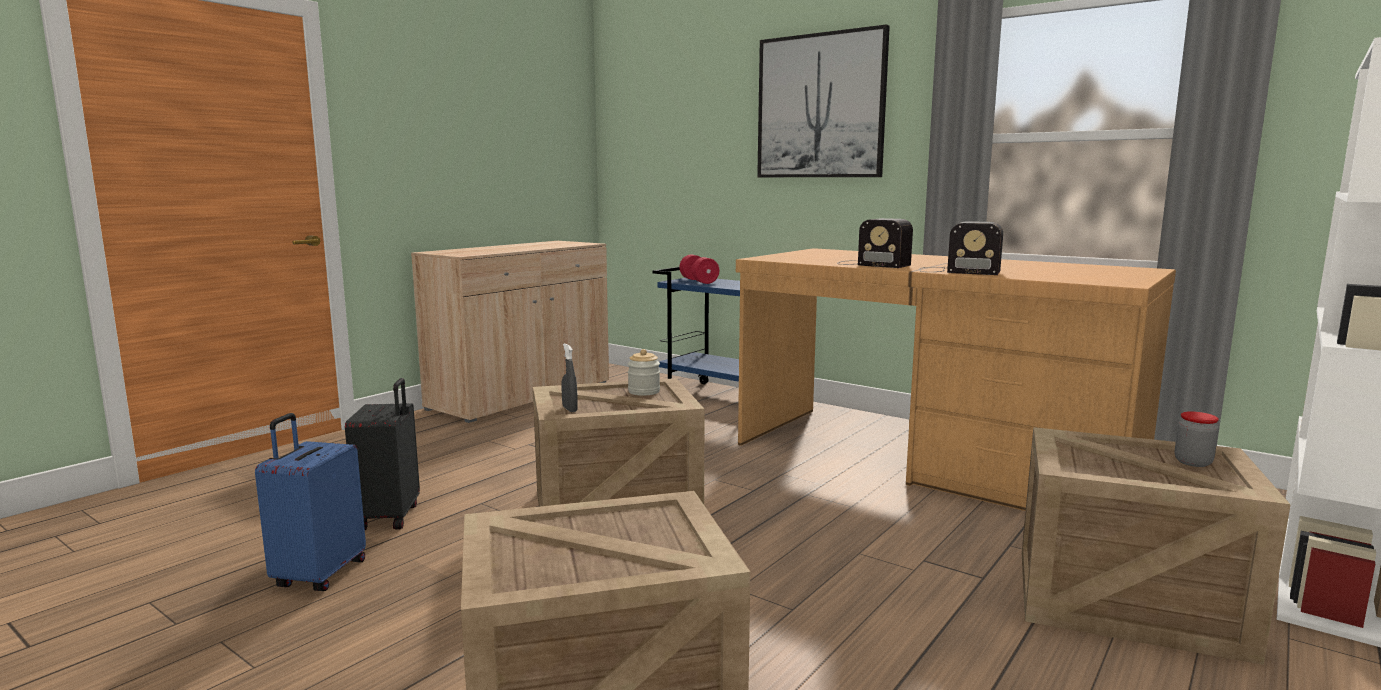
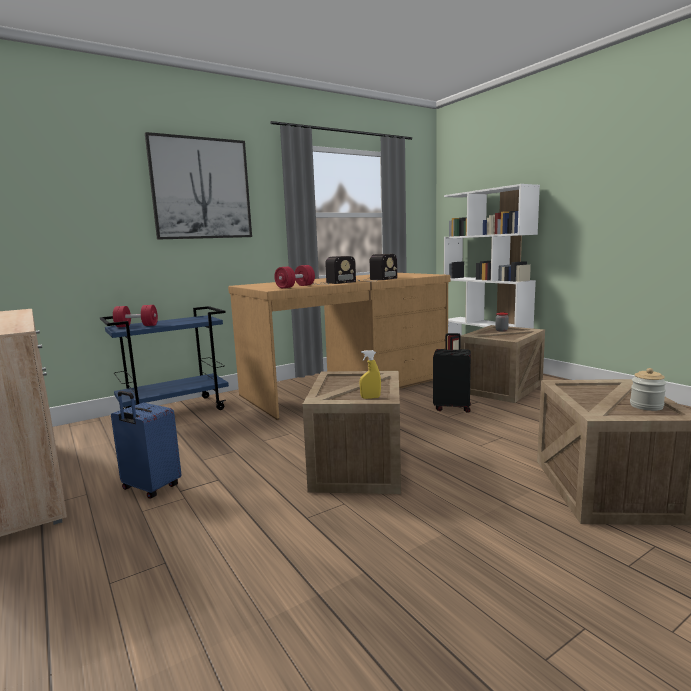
camera: 70 degrees left, 0 degrees up
blue suitcase [255,413,366,591] -> blue suitcase moved to [111,391,182,499]
black suitcase [345,378,420,530] -> black suitcase moved to [433,333,471,413]
grey spray bottle [561,343,578,412] -> yellow spray bottle [359,350,381,399]
jar [628,349,660,396] -> jar moved to [630,368,667,411]
none -> red dumbbell [274,265,315,289]

